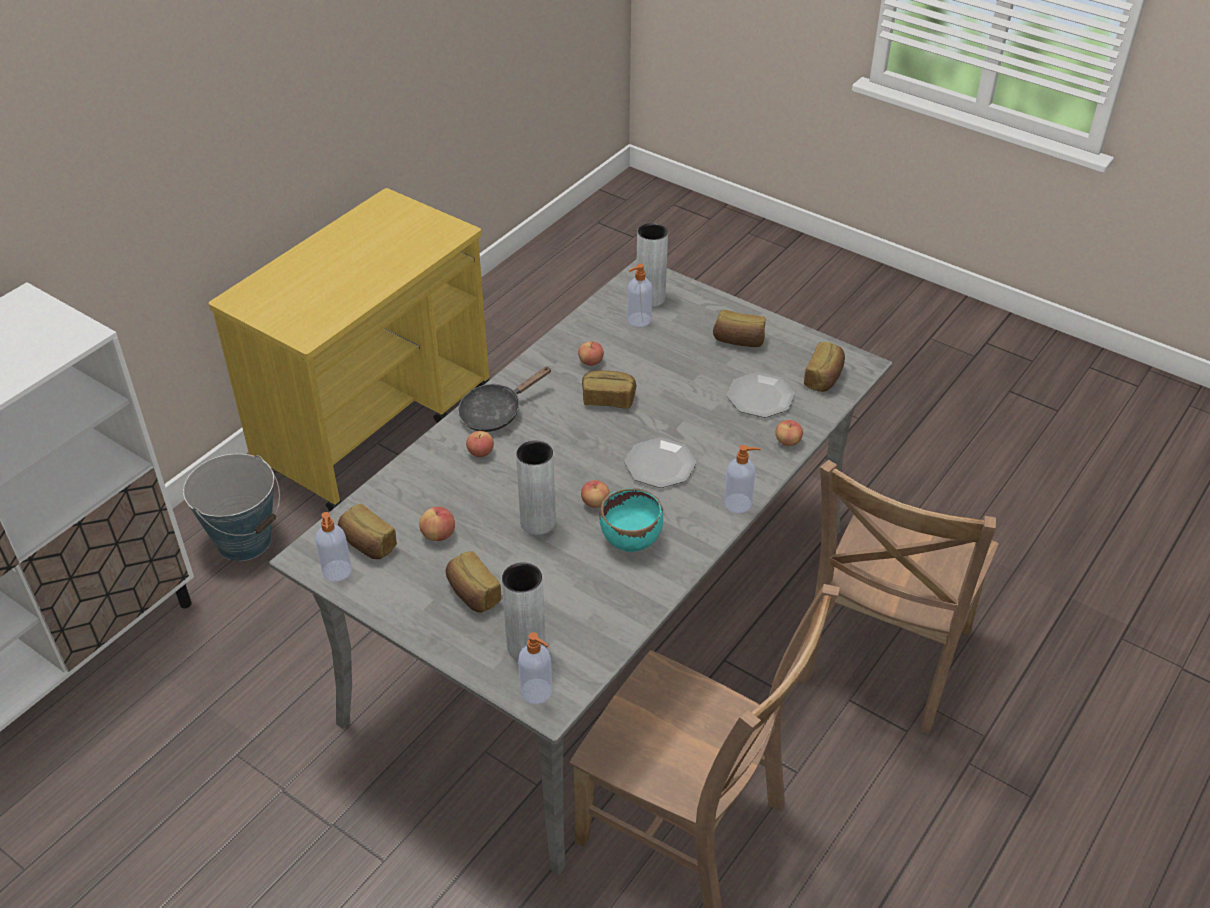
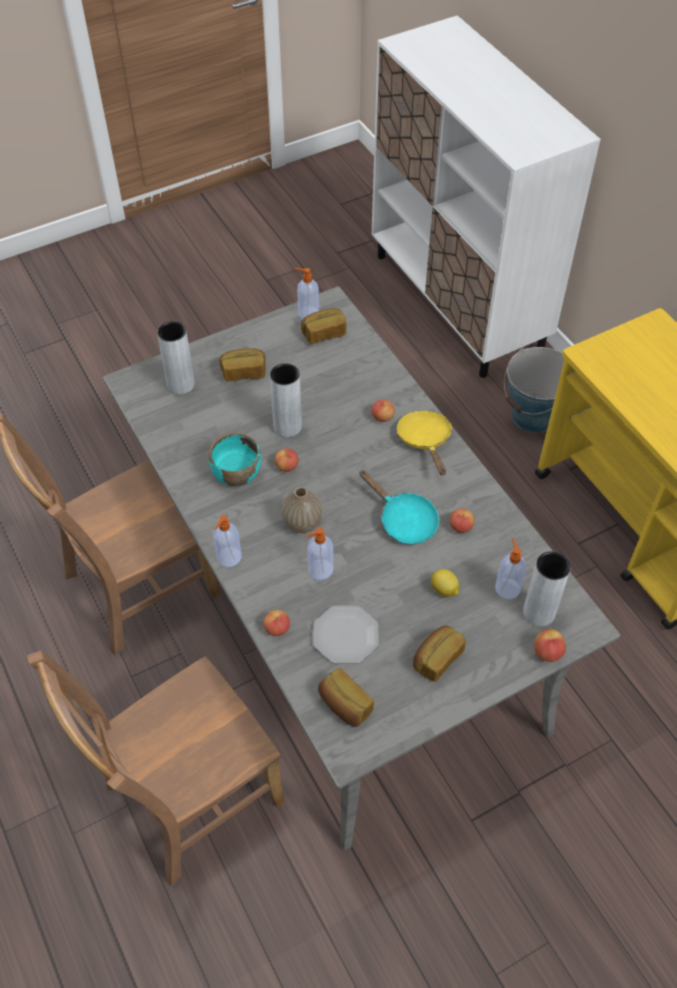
camera: 115 degrees right, 10 degrees up
apple [419,507,455,541] -> apple moved to [534,629,566,662]
black frying pan [458,366,552,432] -> yellow frying pan [397,410,452,475]
soap dispenser [518,632,552,704] -> soap dispenser moved to [306,528,333,580]
bread [582,370,636,409] -> turquoise frying pan [359,470,439,545]
plate [624,438,696,488] -> vase [281,487,322,533]
brown chair [799,460,999,733] -> brown chair turned 90 degrees counterclockwise [27,651,284,886]
none -> lemon [431,569,459,597]

